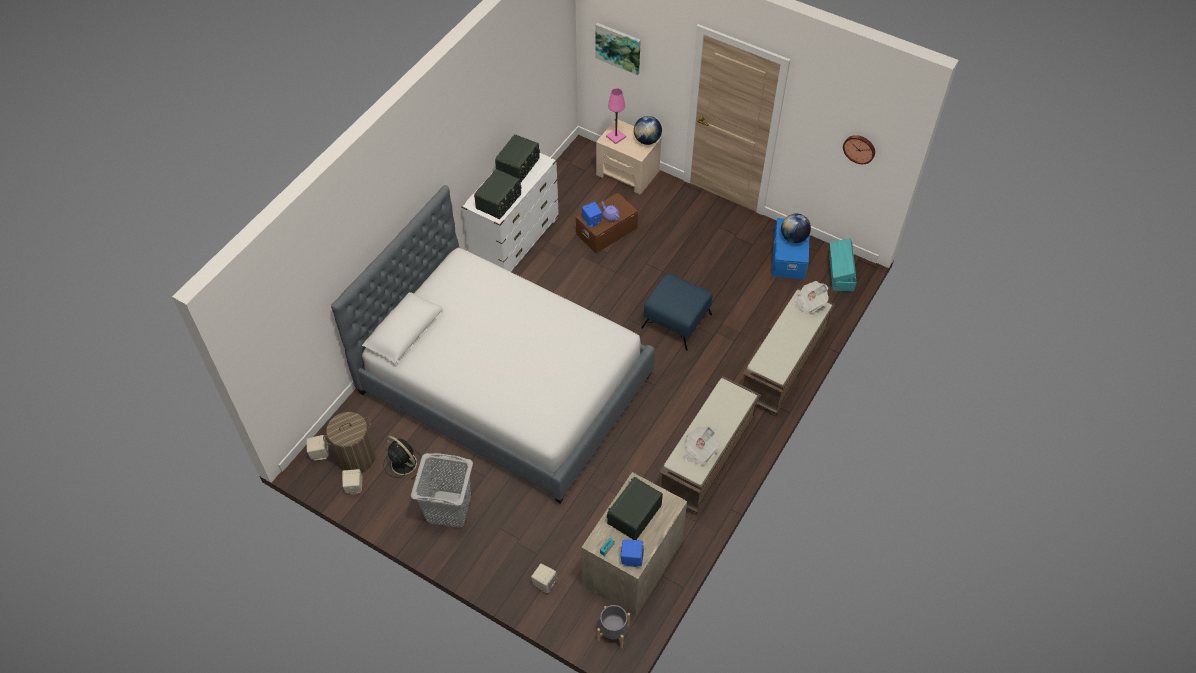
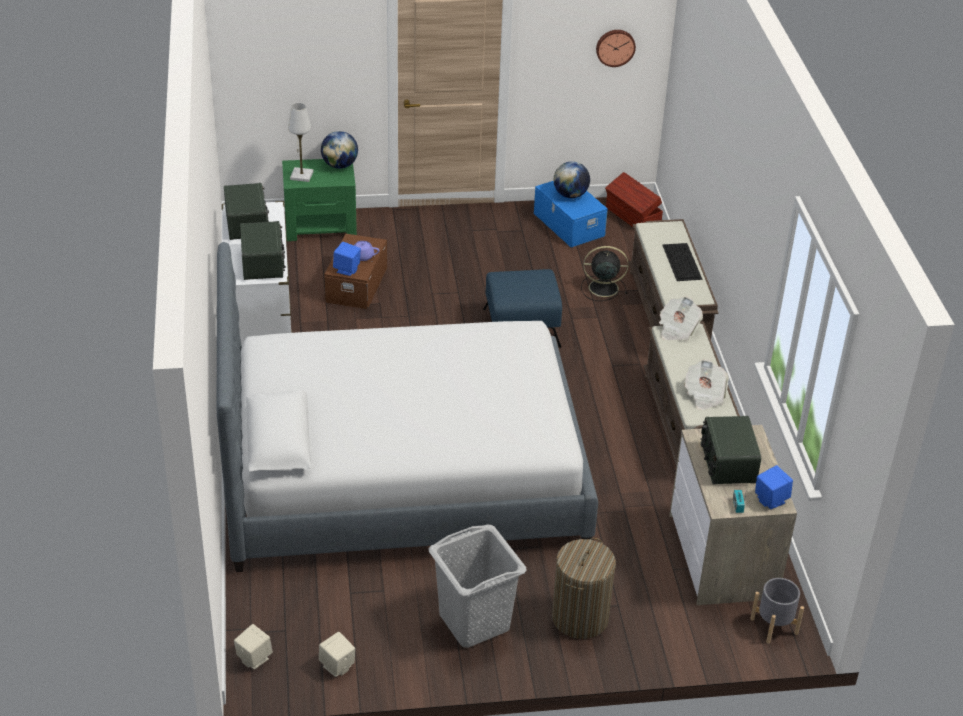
camera: 40 degrees left, 15 degrees down
laundry basket [323,412,375,473] -> laundry basket moved to [552,538,616,639]
black fan [383,436,422,480] -> black fan moved to [581,246,628,301]
beige speaker [531,564,558,593] -> none
picture [595,23,641,75] -> none
beige nightstand [596,119,661,195] -> green nightstand [282,159,357,241]
pink table lamp [606,88,626,144] -> white table lamp [288,103,313,182]
newspaper [792,281,829,314] -> newspaper moved to [659,297,703,340]
turquoise storage box [829,238,857,291] -> brown storage box [605,172,663,227]
none -> keyboard [662,243,702,281]

